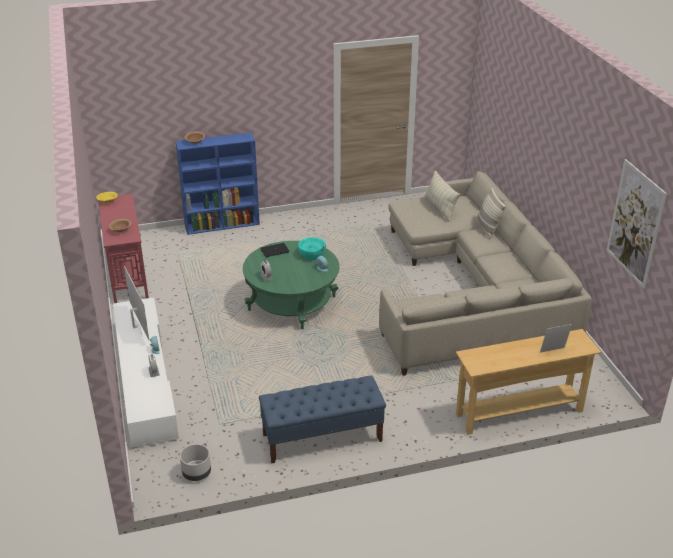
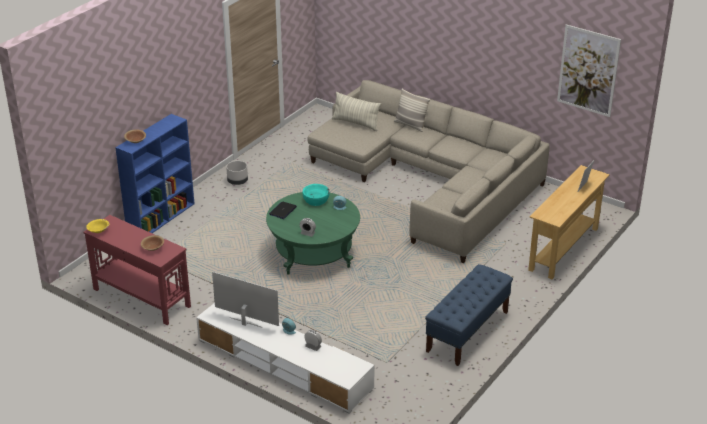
camera: 40 degrees left, 0 degrees up
grey planter [180,444,211,481] -> grey planter moved to [226,161,248,185]

